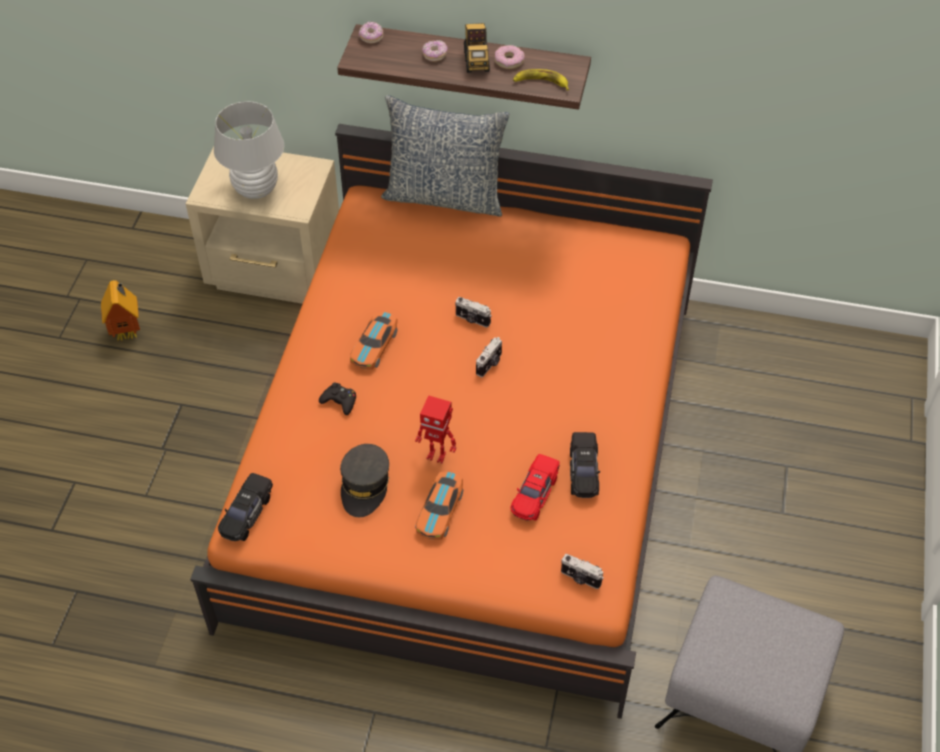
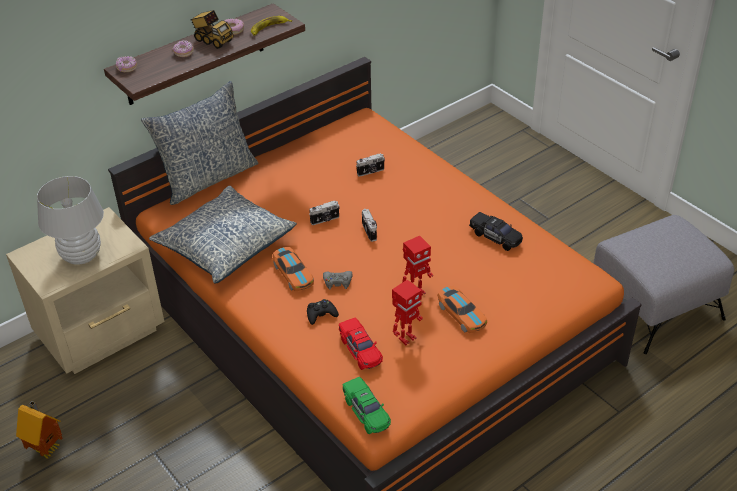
camera: 50 degrees left, 10 degrees down
black toy car [218,473,273,541] -> green toy car [342,377,391,434]
grey cap [340,444,389,517] -> toy robot [392,280,423,345]
red toy car [511,454,560,521] -> red toy car moved to [339,318,383,370]
camera [561,554,604,589] -> camera moved to [356,153,385,177]
none -> pillow [149,186,297,284]
none -> grey game controller [323,271,353,290]

